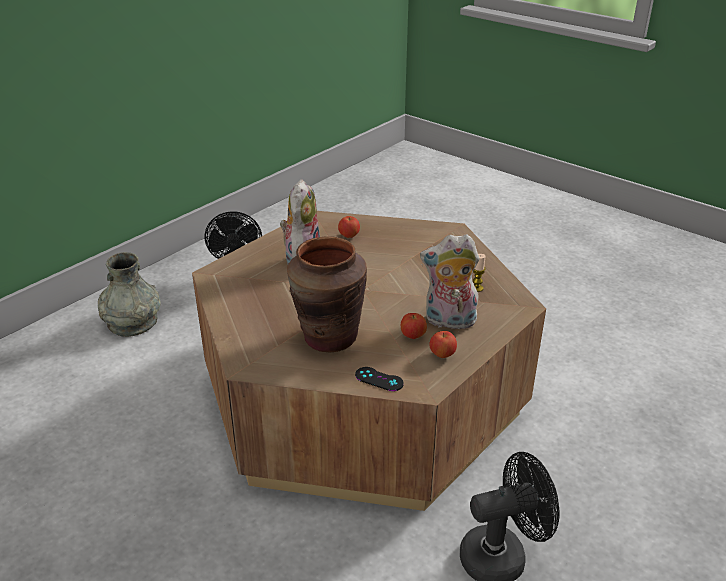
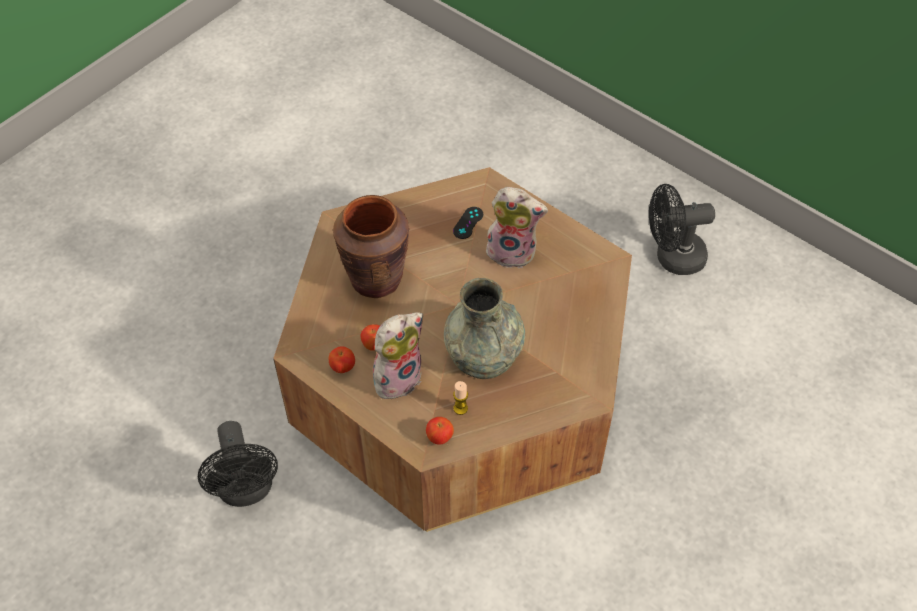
camera: 90 degrees right, 20 degrees up
grey vase [98,252,160,337] -> grey vase moved to [444,278,525,379]
apple [338,216,360,238] -> apple moved to [426,417,454,445]
black game controller [355,367,404,391] -> black game controller moved to [453,207,483,239]
plush toy [420,234,480,329] -> plush toy turned 45 degrees clockwise [373,312,423,399]

